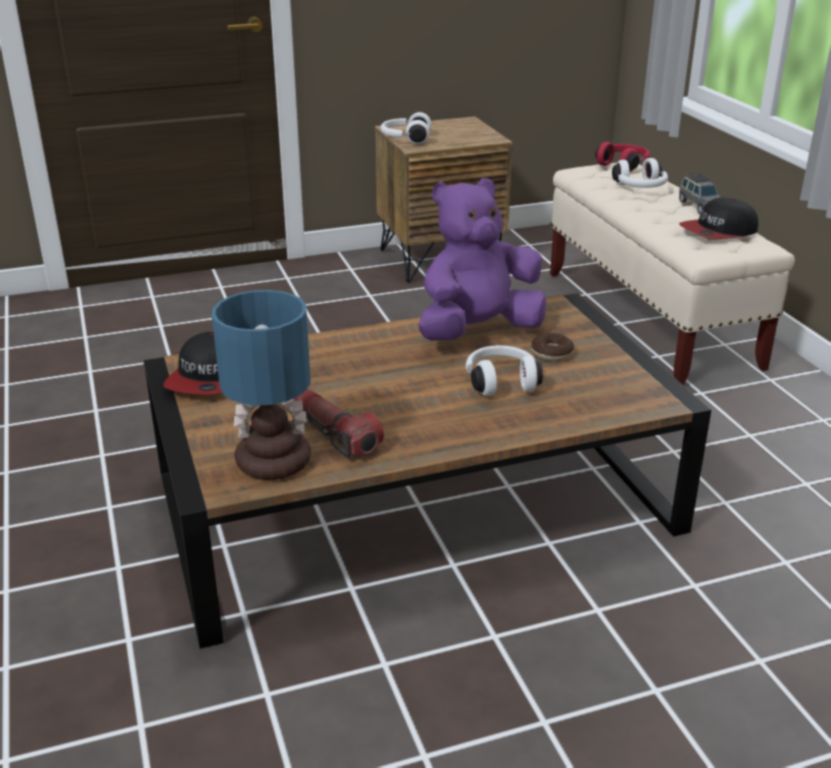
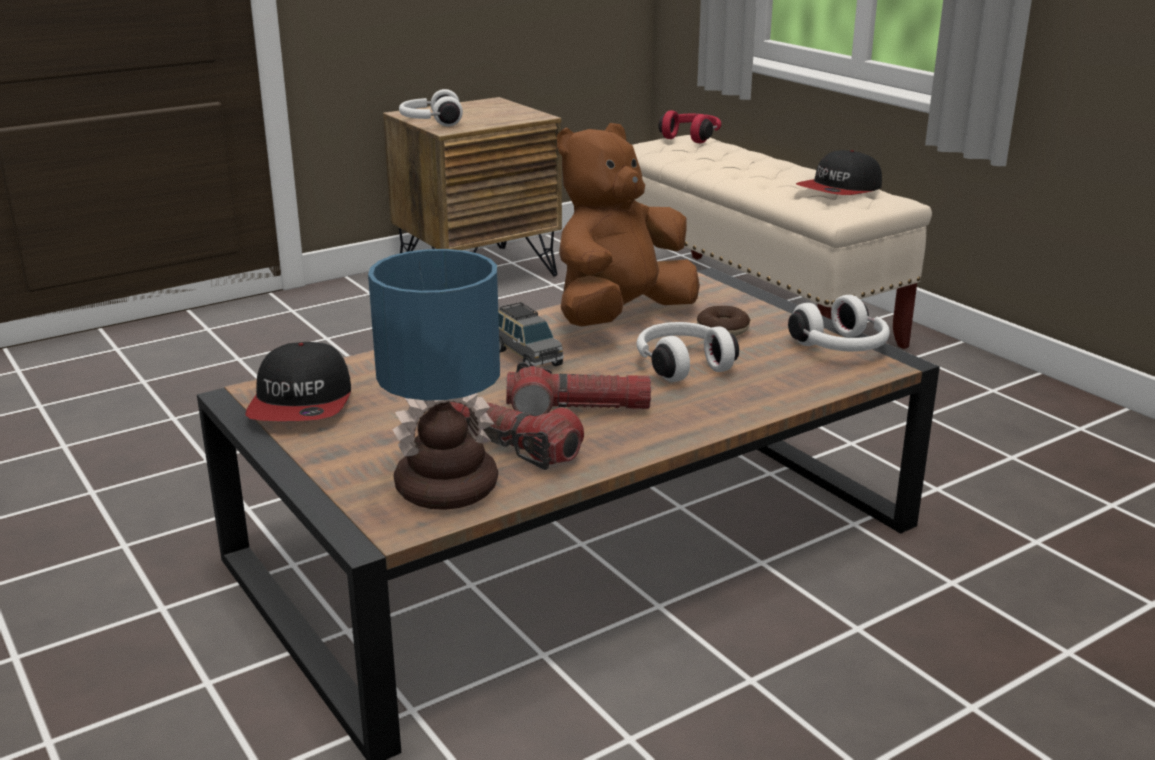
camera: 15 degrees left, 5 degrees down
purple plush toy [419,178,546,341] -> brown plush toy [557,123,700,327]
white headphones [612,158,668,188] -> white headphones moved to [788,295,890,352]
grey toy car [679,174,720,214] -> grey toy car moved to [498,302,564,366]
none -> flashlight [506,362,651,417]

